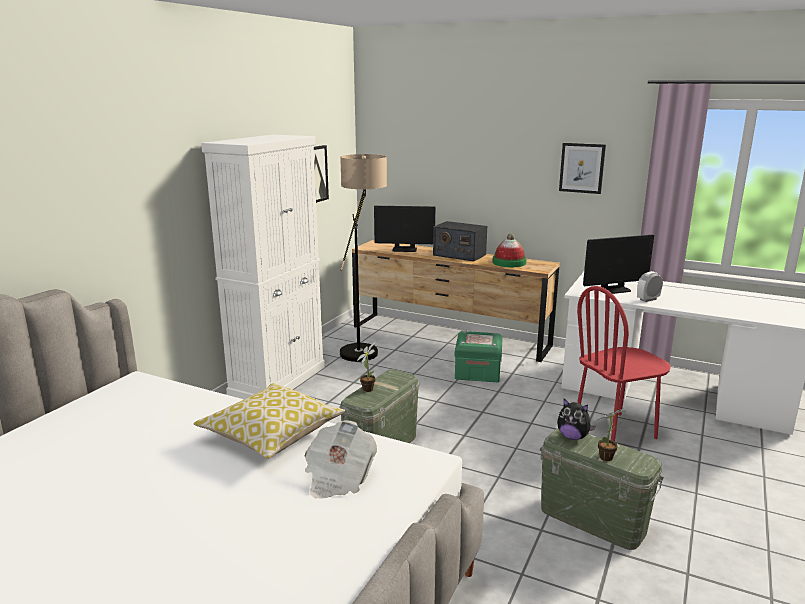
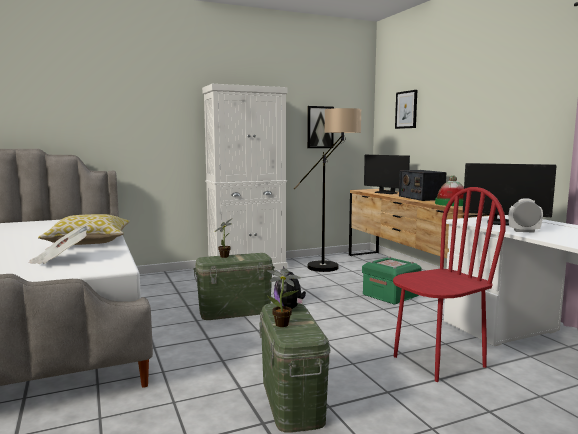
camera: 40 degrees right, 10 degrees down
picture [559,143,606,194] -> picture moved to [395,90,417,129]
red chair [577,286,671,442] -> red chair turned 135 degrees clockwise [393,187,506,382]

